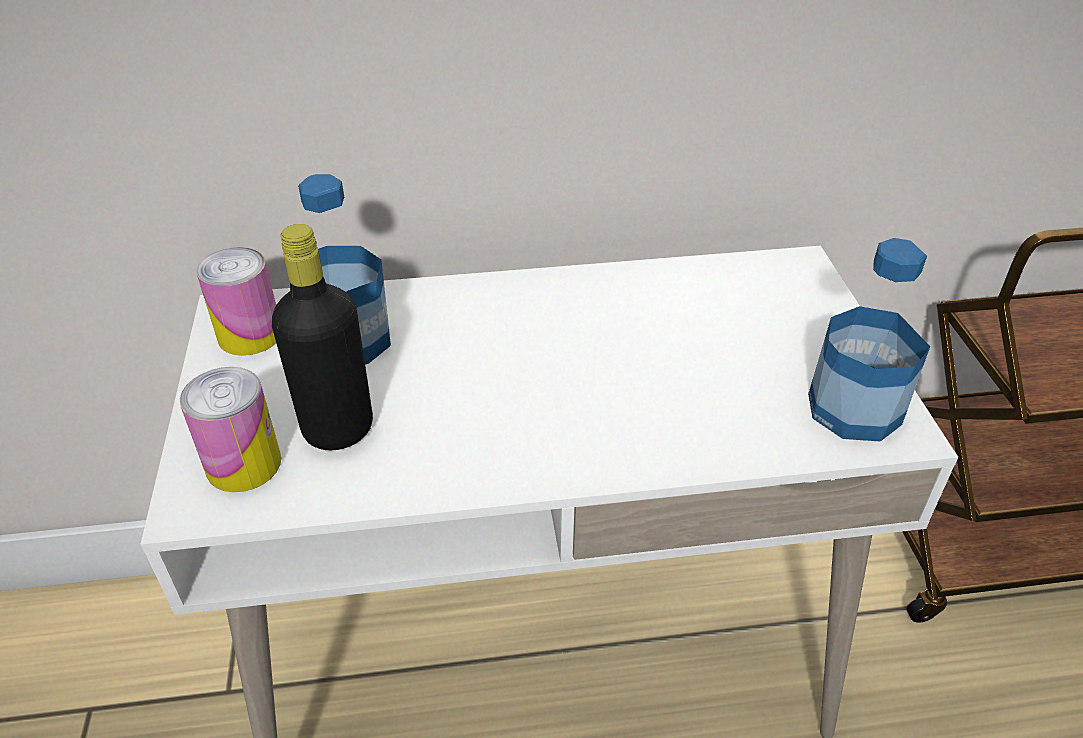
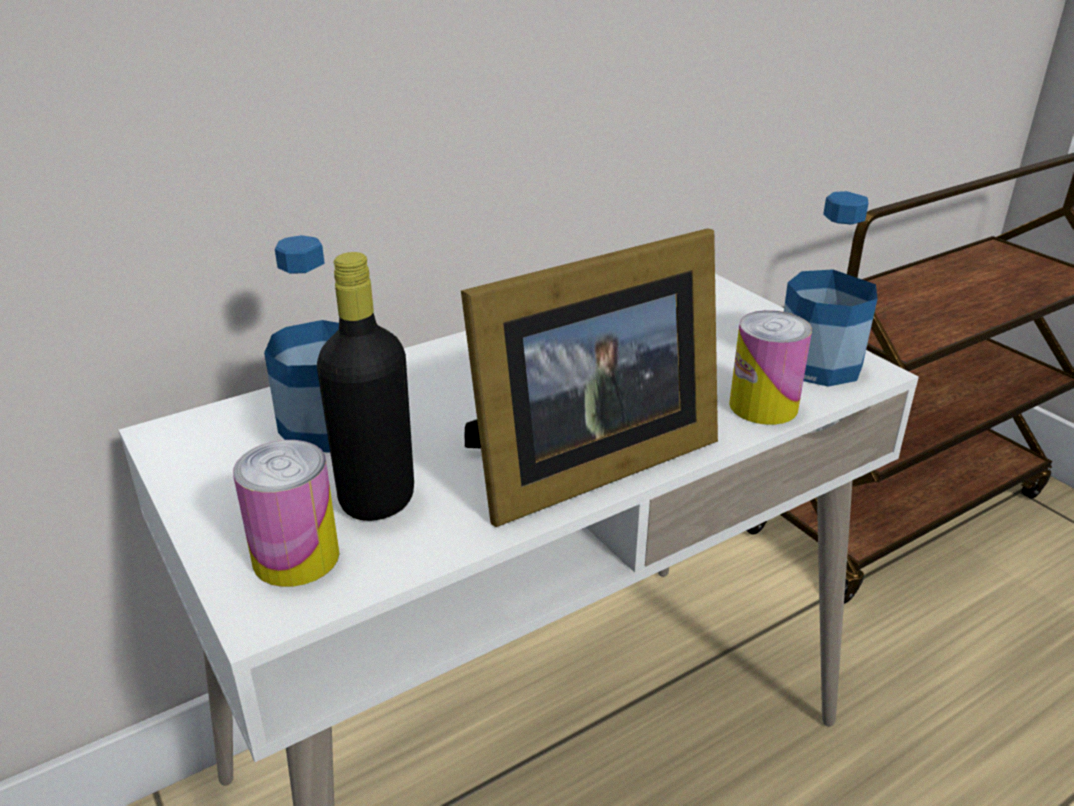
camera: 25 degrees left, 10 degrees down
can [196,247,276,356] -> can moved to [729,310,812,425]
none -> picture frame [461,228,718,527]

